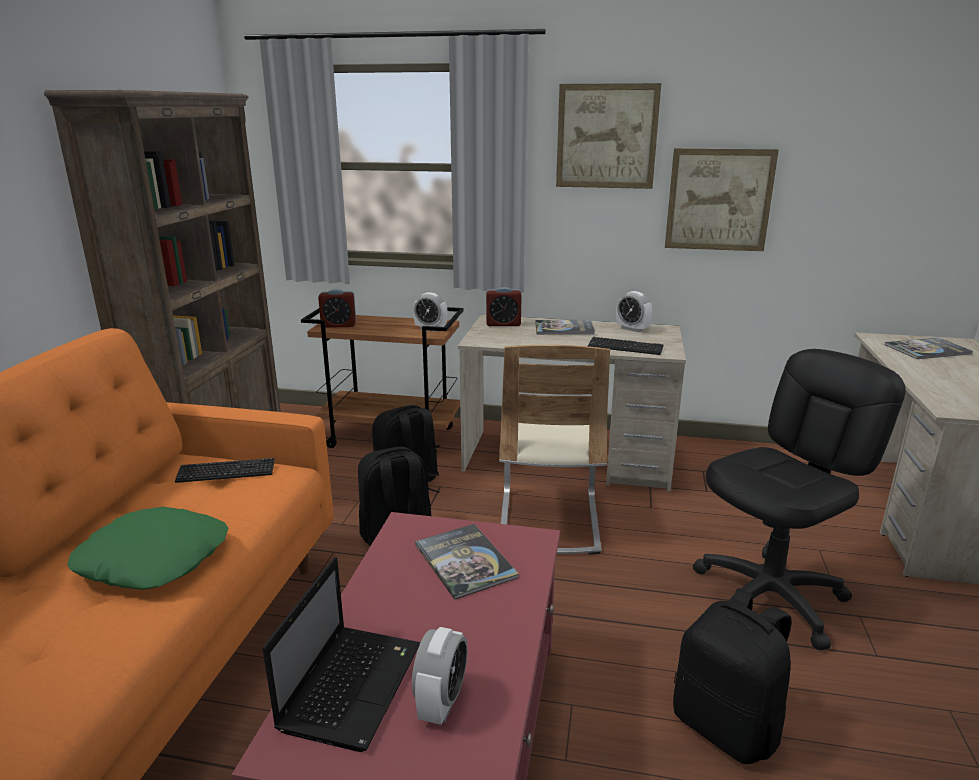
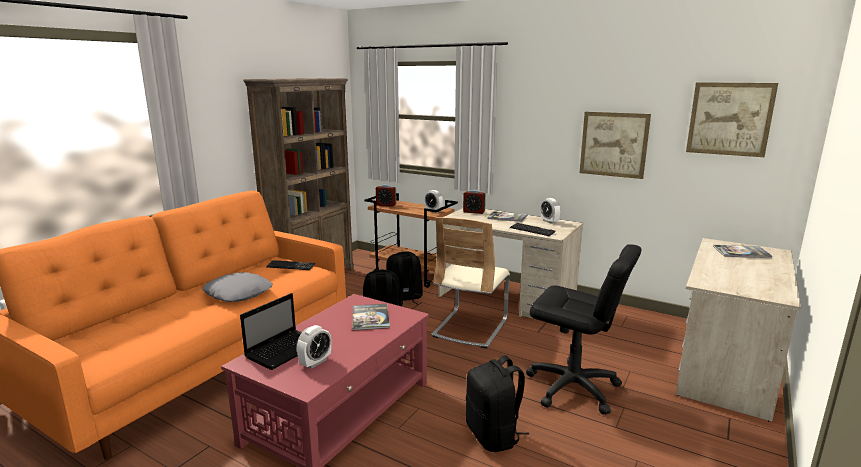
camera: 20 degrees right, 5 degrees down
green pillow [67,507,229,590] -> grey pillow [202,272,273,302]
picture [556,83,661,189] -> picture moved to [686,82,778,157]
black office chair [693,349,906,651] -> black office chair turned 45 degrees clockwise [526,244,641,415]

